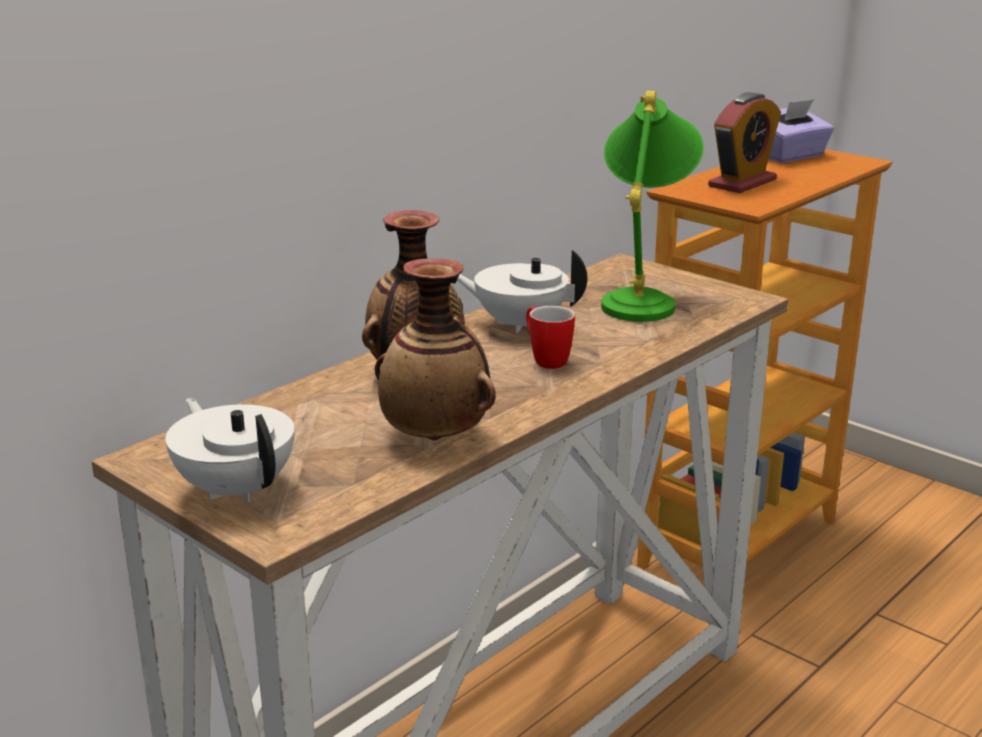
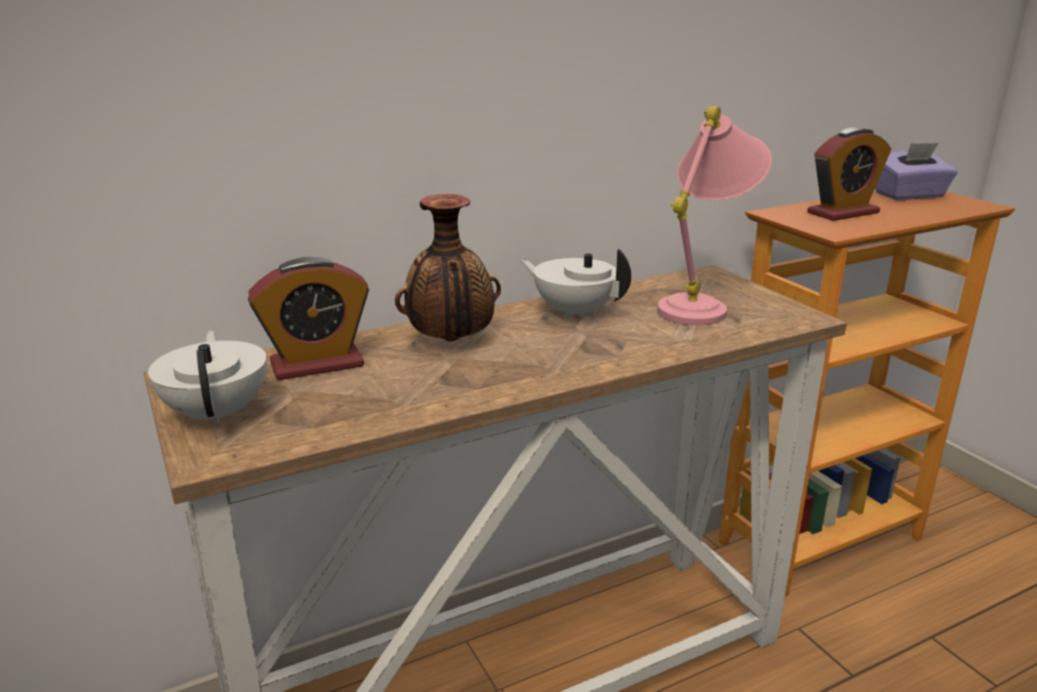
camera: 20 degrees right, 0 degrees up
vase [375,259,496,440] -> none
mug [526,306,575,369] -> none
green table lamp [601,91,704,322] -> pink table lamp [657,106,772,325]
none -> alarm clock [248,257,369,380]

